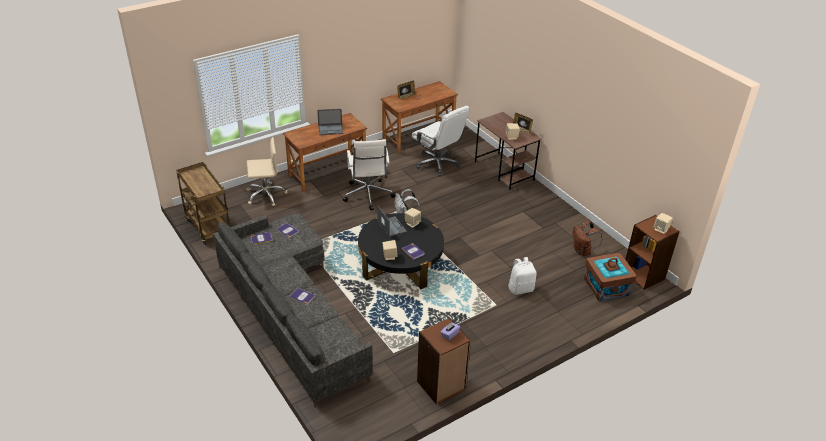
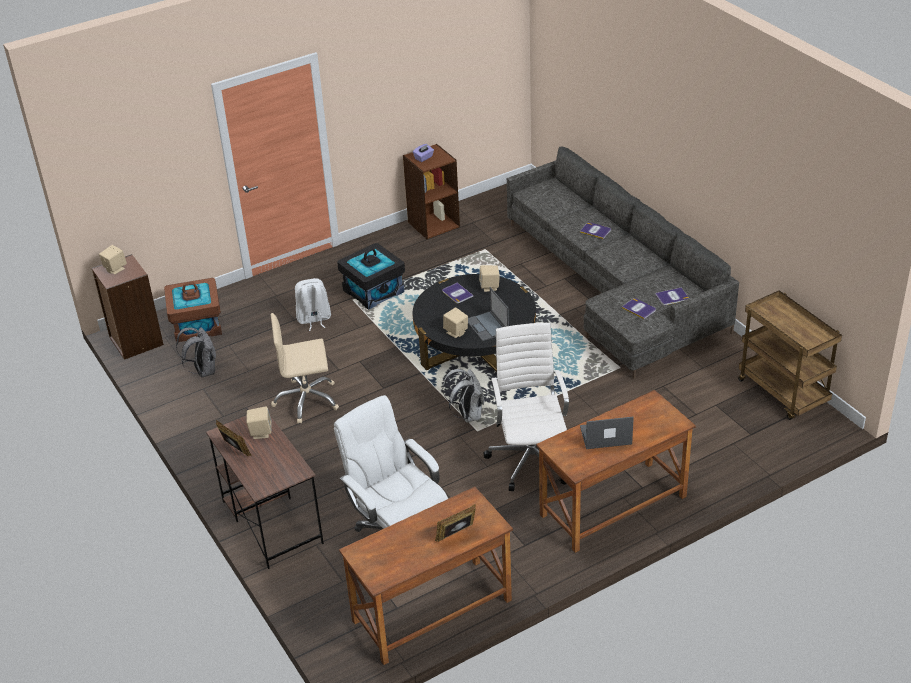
camera: 175 degrees left, 0 degrees up
beige office chair [247,137,287,206] -> beige office chair moved to [270,313,339,424]
brown backpack [572,220,602,256] -> grey backpack [176,327,216,378]
none -> black storage box [337,243,405,310]

